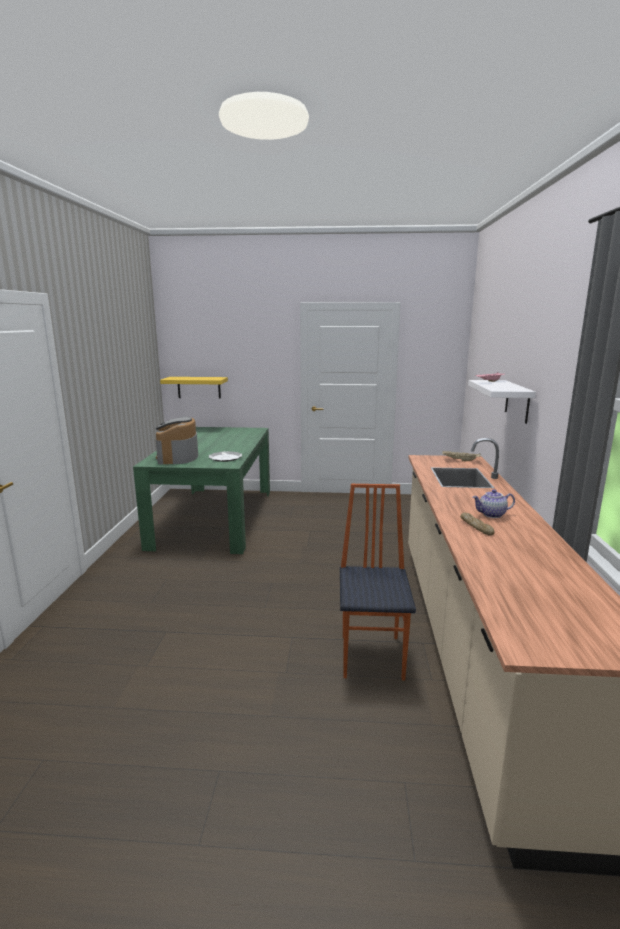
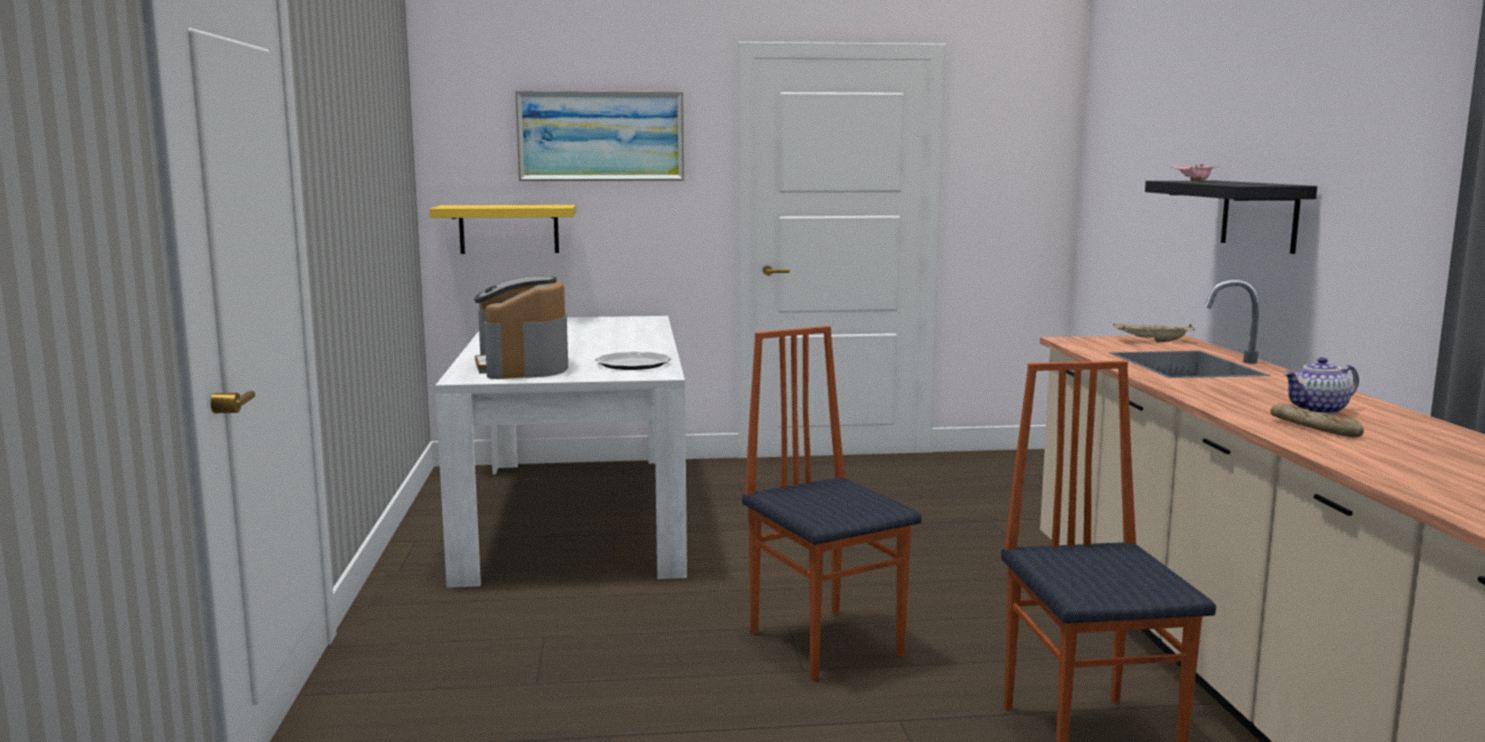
camera: 10 degrees left, 5 degrees down
green dining table [133,427,270,554] -> white dining table [435,316,687,588]
white shelf [468,380,536,424] -> black shelf [1145,181,1317,254]
none -> picture [515,91,684,181]
none -> chair [742,326,922,680]

